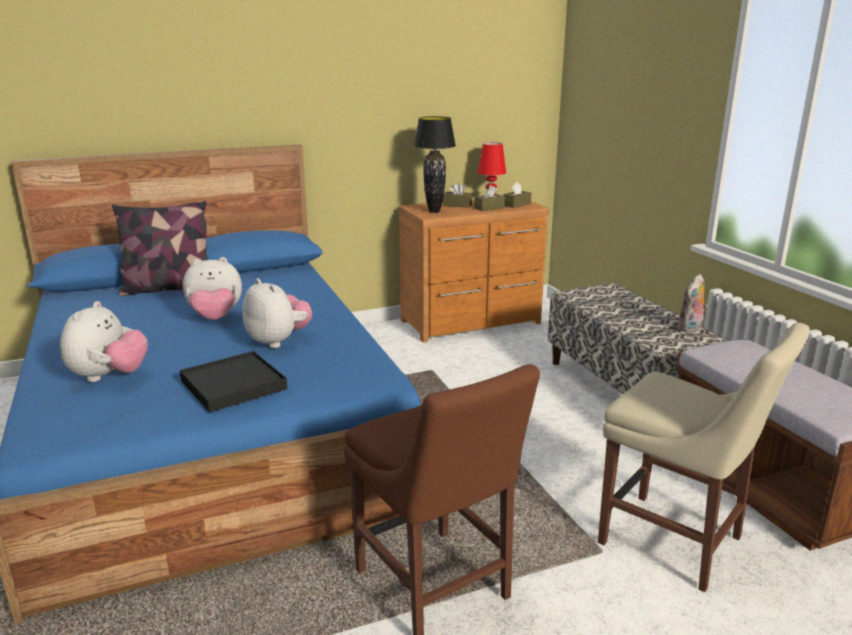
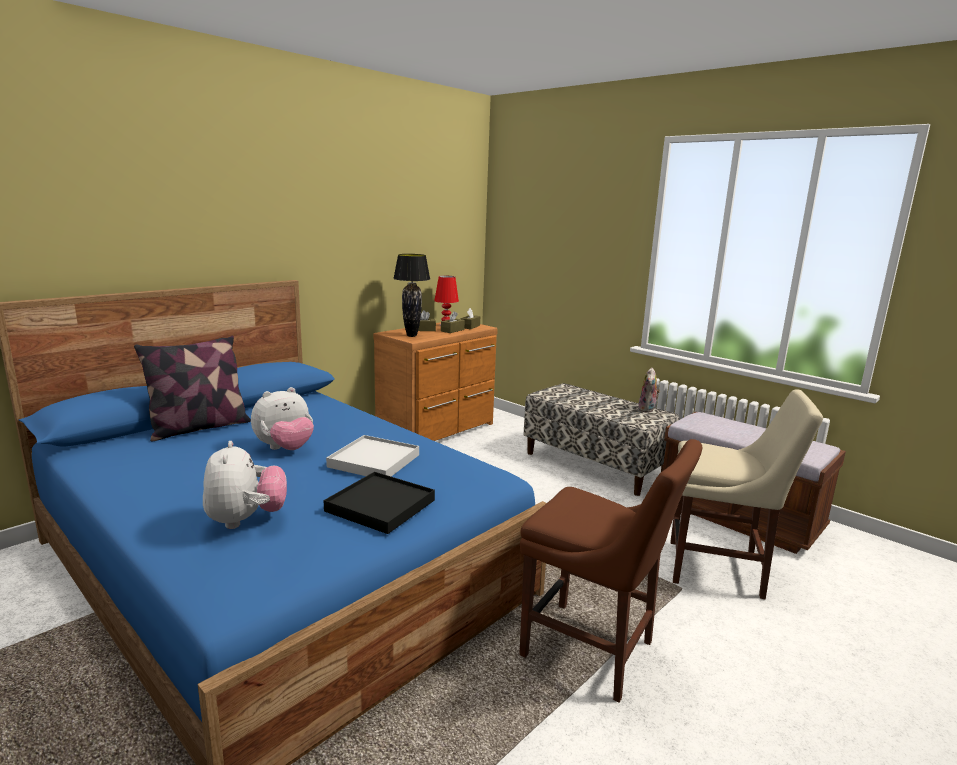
camera: 25 degrees left, 5 degrees down
plush toy [242,278,312,348] -> white tray [326,435,419,476]

